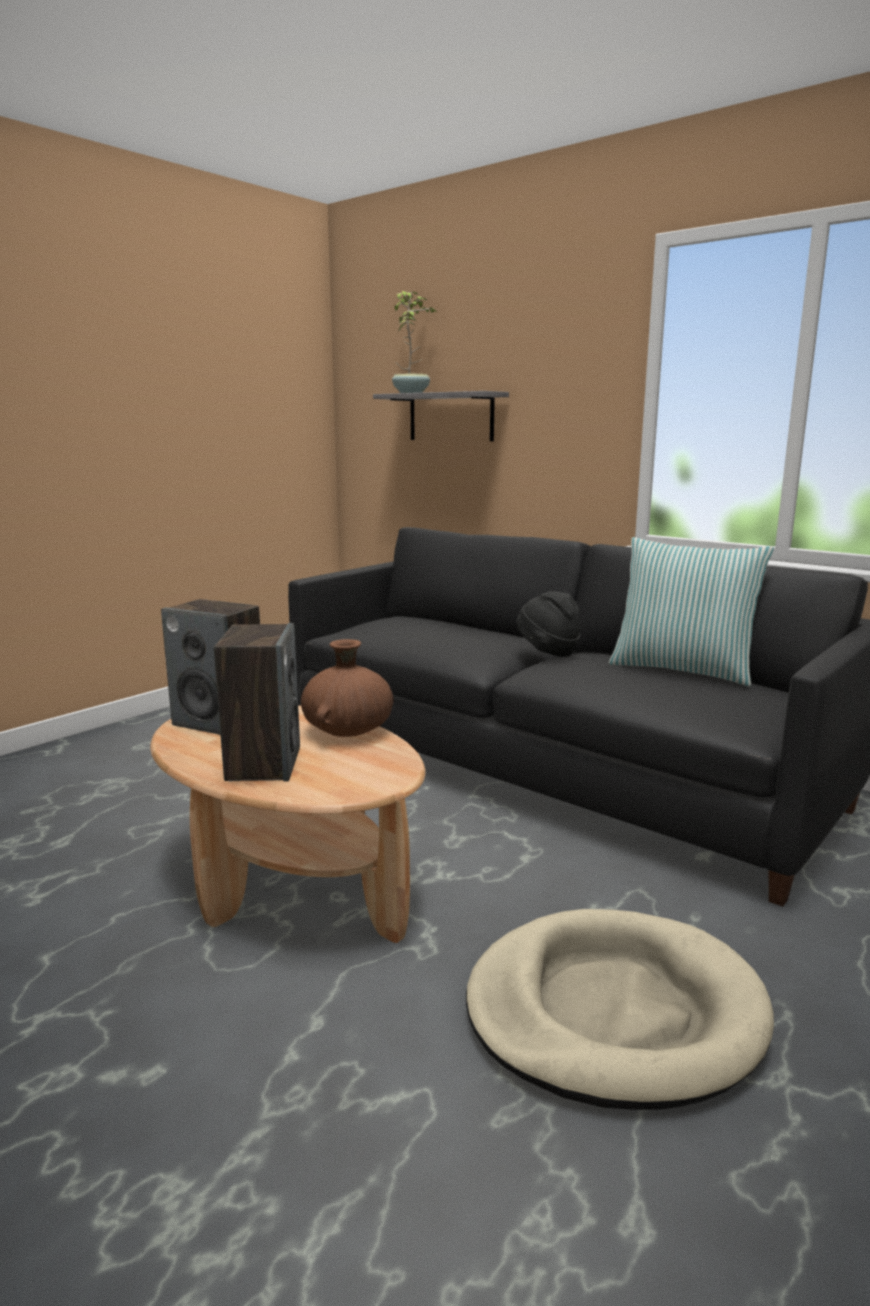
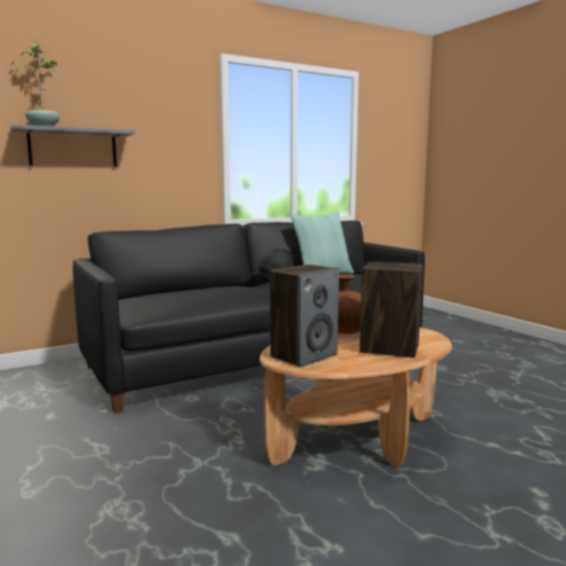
camera: 70 degrees left, 5 degrees down
beige dog bed [466,909,774,1110] -> none

